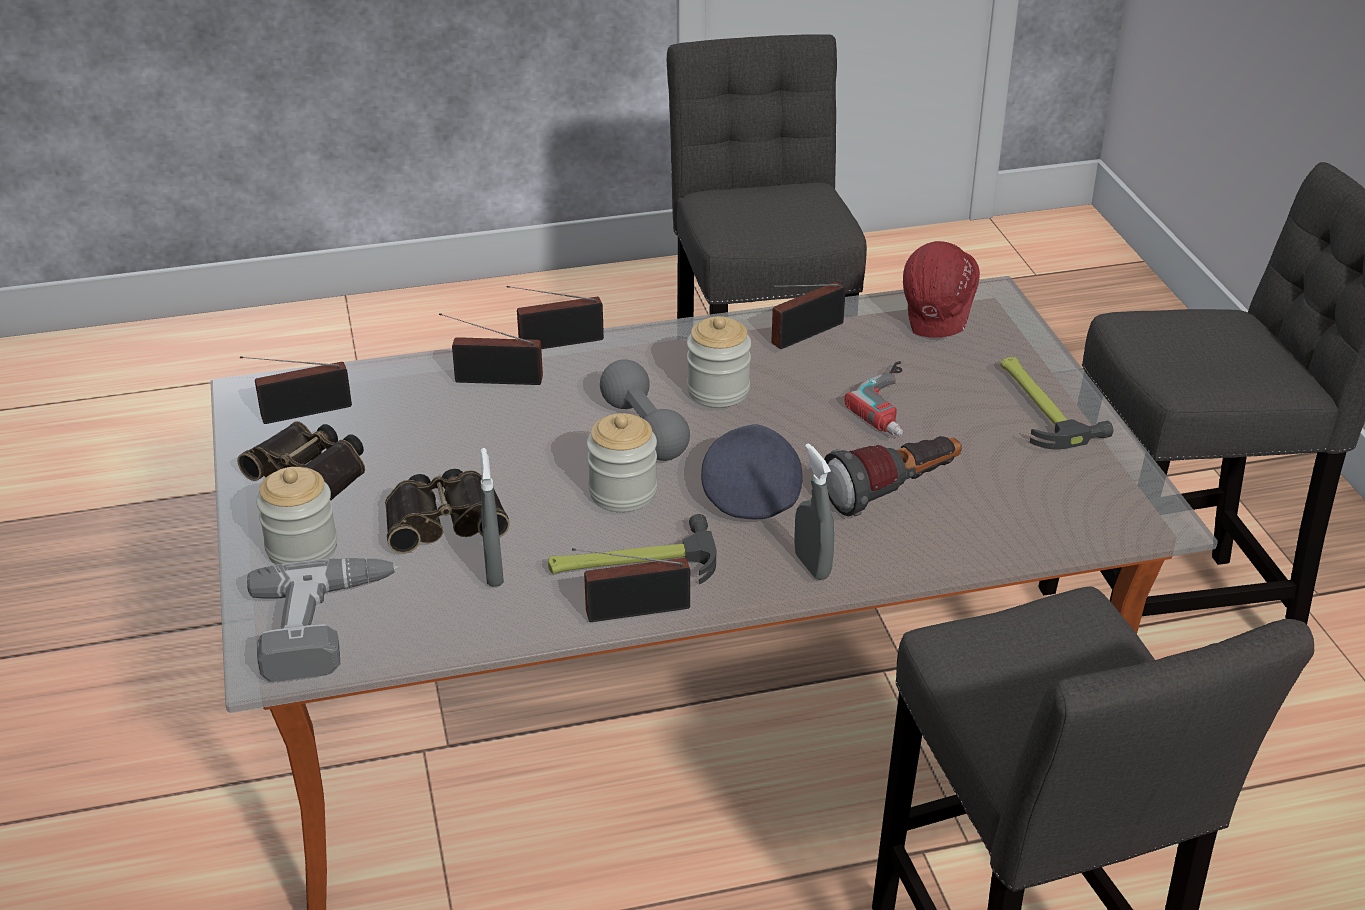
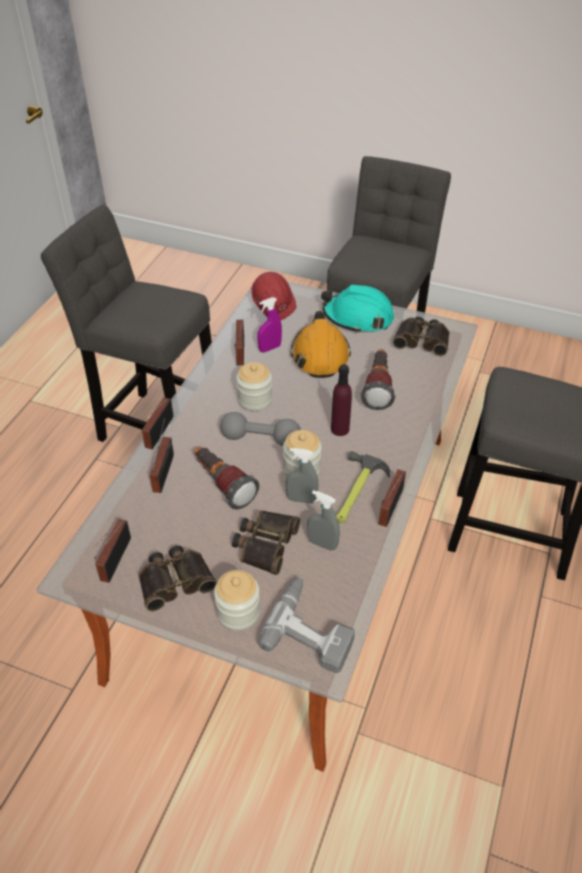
camera: 55 degrees left, 10 degrees up
radio [439,313,543,385] -> radio turned 150 degrees clockwise [150,418,174,493]
grey cap [701,425,803,519] -> purple bottle [331,364,352,436]
grey spray bottle [794,443,834,580] -> grey spray bottle moved to [286,448,318,504]
power drill [844,361,903,436] -> orange hard hat [291,311,351,378]
hammer [1000,357,1113,449] -> turquoise hard hat [321,284,394,333]
none -> flashlight [194,446,259,509]
none -> purple spray bottle [257,297,282,352]
none -> binoculars [392,317,450,356]

